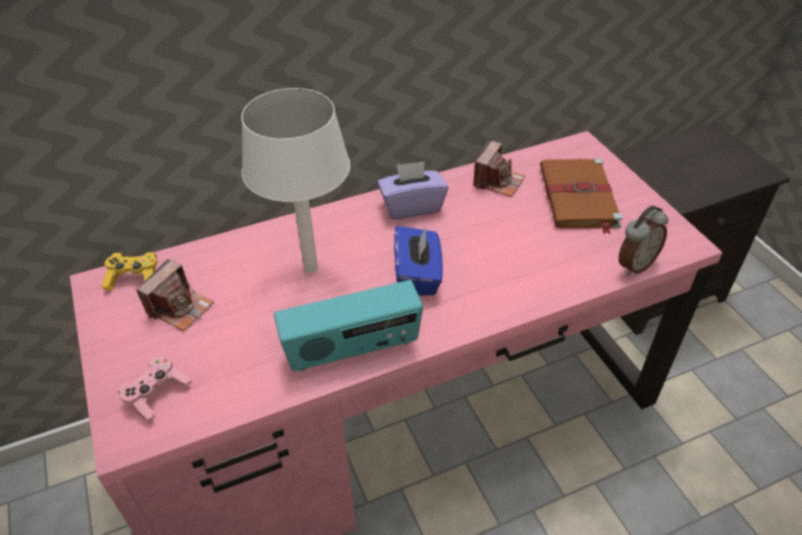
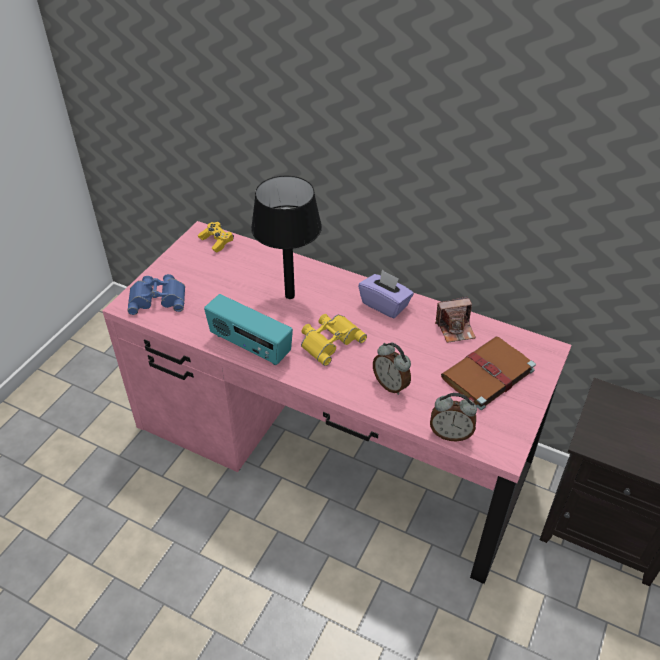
camera: 50 degrees right, 0 degrees up
pink game controller [118,356,192,422] -> blue binoculars [127,274,185,315]
camera [136,259,214,331] -> none
white table lamp [241,88,350,273] -> black table lamp [251,176,322,299]
blue tissue box [394,226,443,296] -> yellow binoculars [301,314,367,366]
none -> alarm clock [373,343,411,395]

